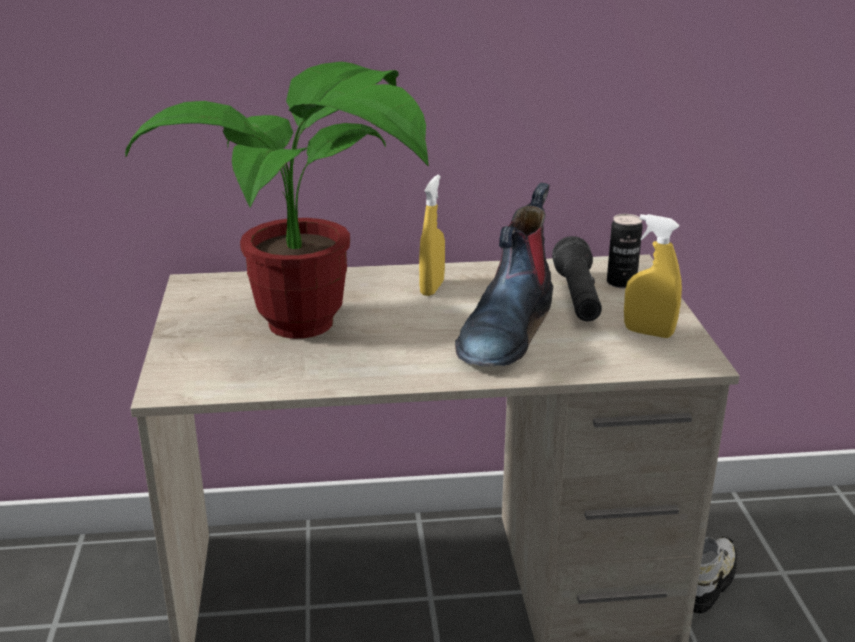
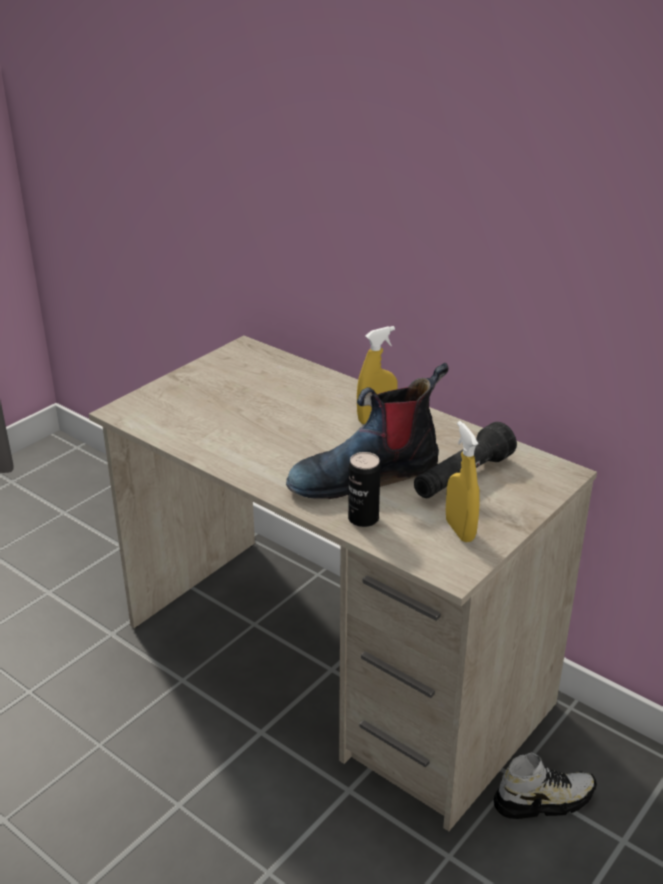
camera: 45 degrees right, 5 degrees up
potted plant [125,62,429,339] -> none
can [607,214,643,289] -> can moved to [348,452,381,527]

